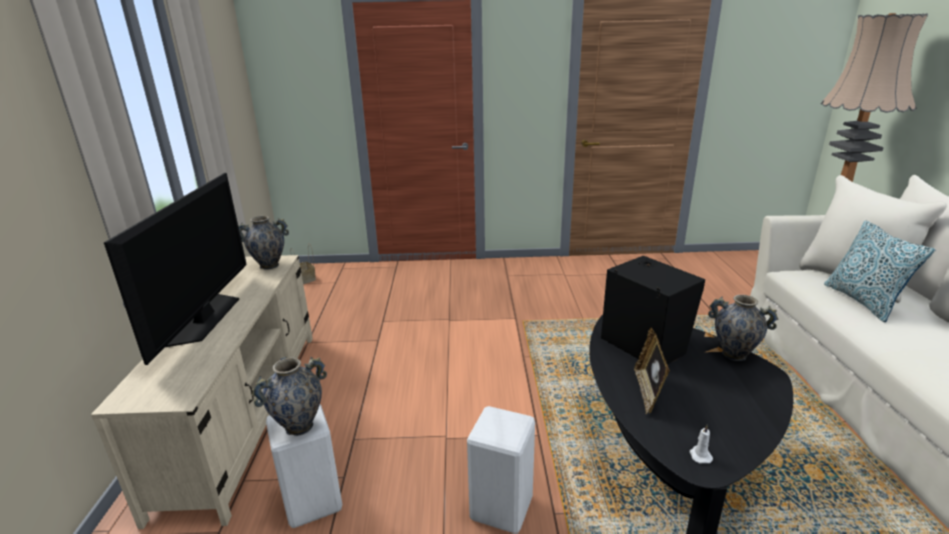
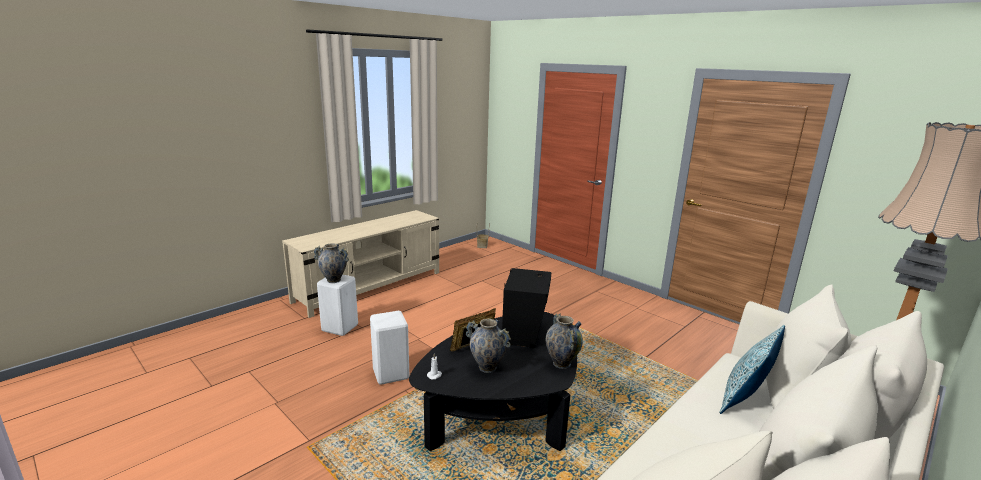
camera: 45 degrees right, 5 degrees down
television [104,173,247,365] -> none
vase [238,216,289,269] -> vase moved to [466,319,511,373]

